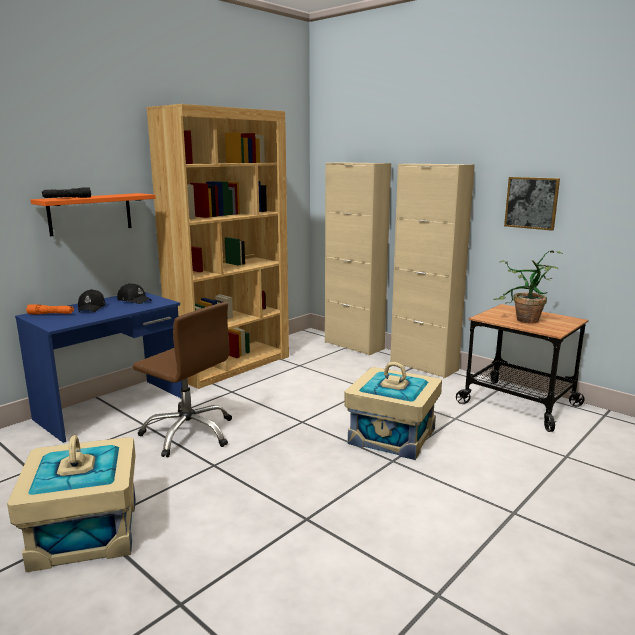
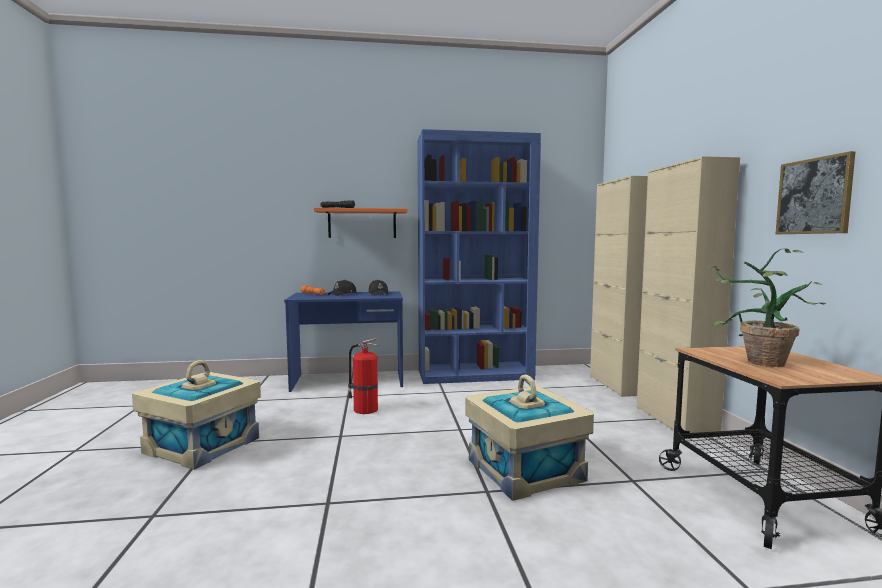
camera: 40 degrees right, 10 degrees down
brown office chair [133,302,232,458] -> fire extinguisher [347,338,378,414]
brown bookcase [146,104,289,389] -> blue bookcase [417,129,541,384]

